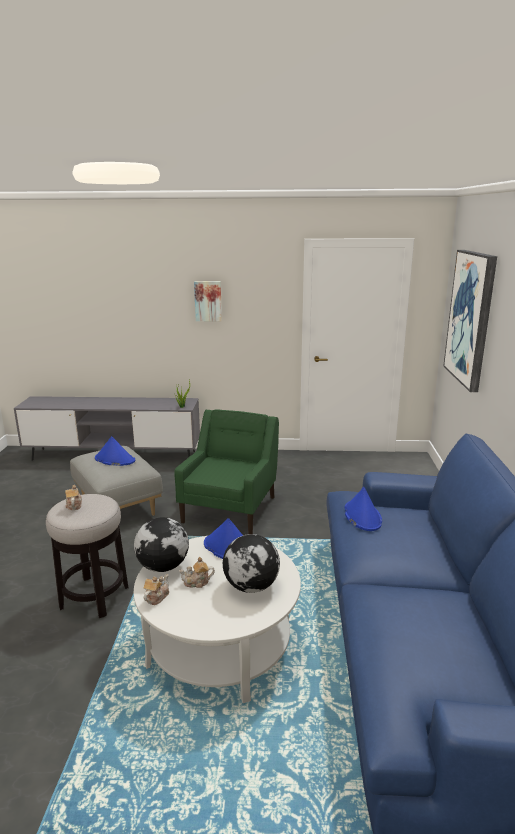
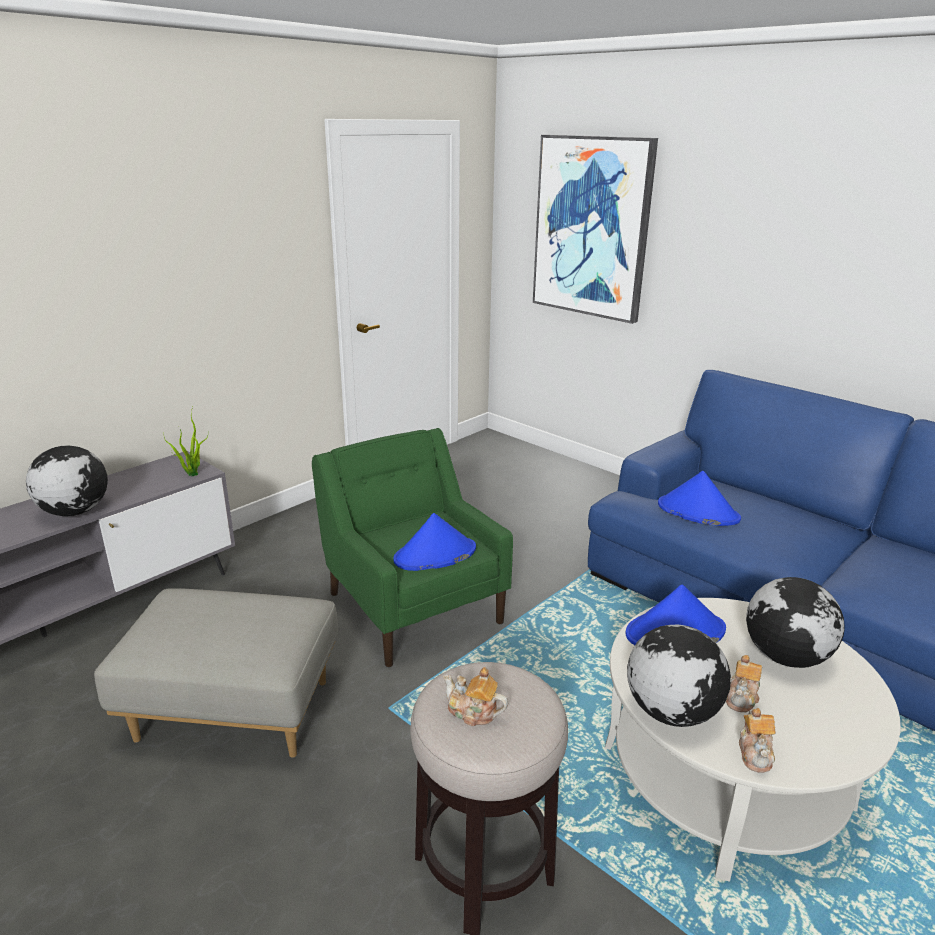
camera: 50 degrees left, 5 degrees up
blue hat [95,436,135,466] -> blue hat moved to [393,513,476,571]
teapot [144,574,169,605] -> teapot turned 150 degrees counterclockwise [739,708,776,773]
picture [194,281,222,321] -> none
none -> globe [26,446,108,516]

